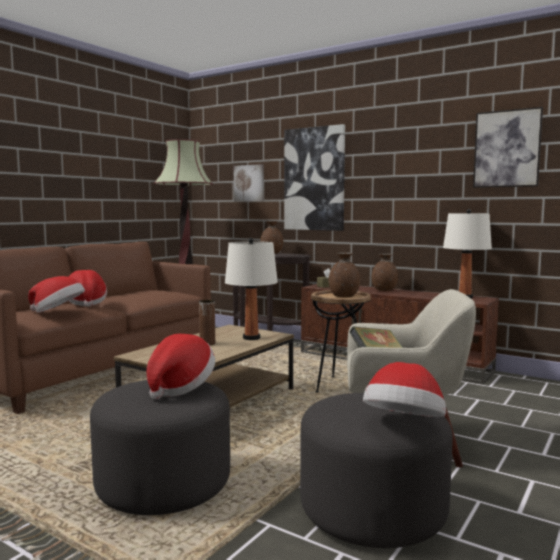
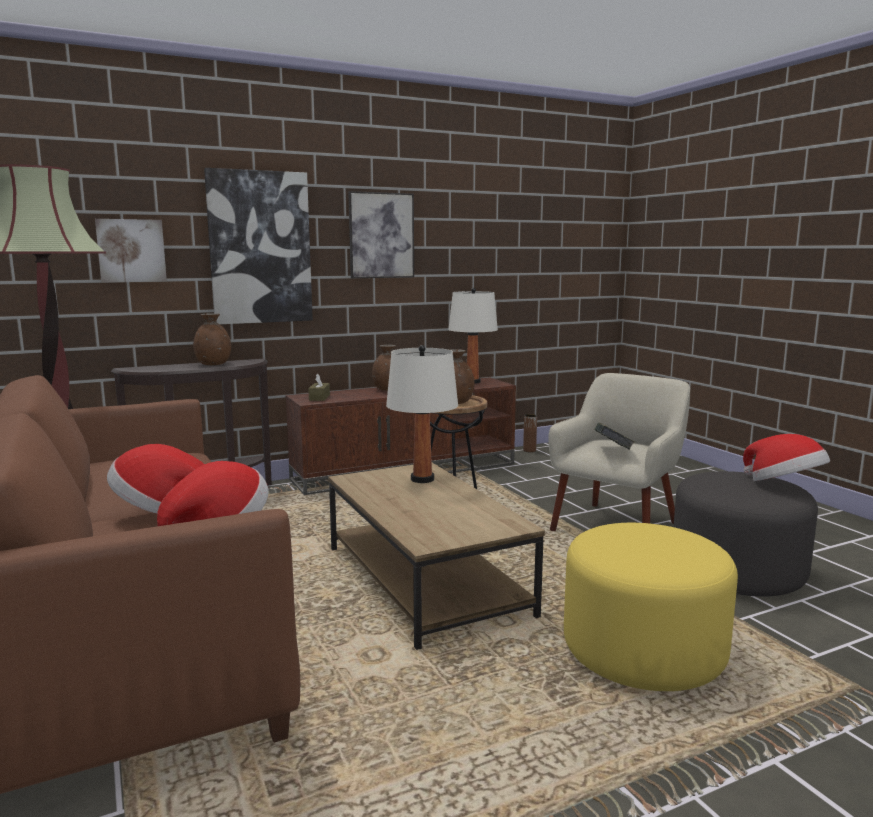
camera: 60 degrees left, 5 degrees up
grey ottoman [90,380,230,515] -> yellow ottoman [564,523,738,691]
hat [147,334,215,399] -> none
brown vase [199,300,215,346] -> brown vase moved to [523,414,537,452]
picture [473,107,543,188] -> picture moved to [348,191,414,278]

